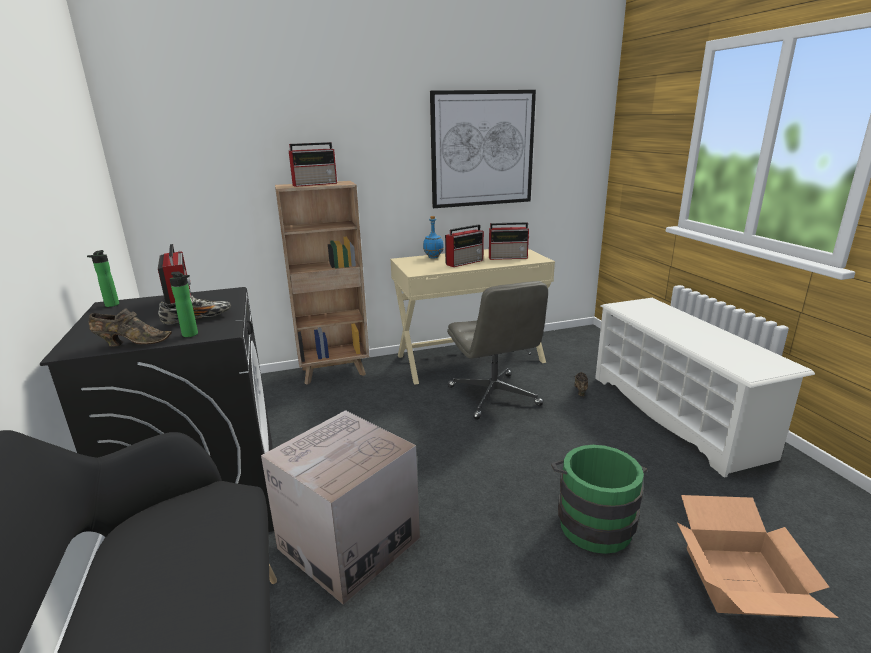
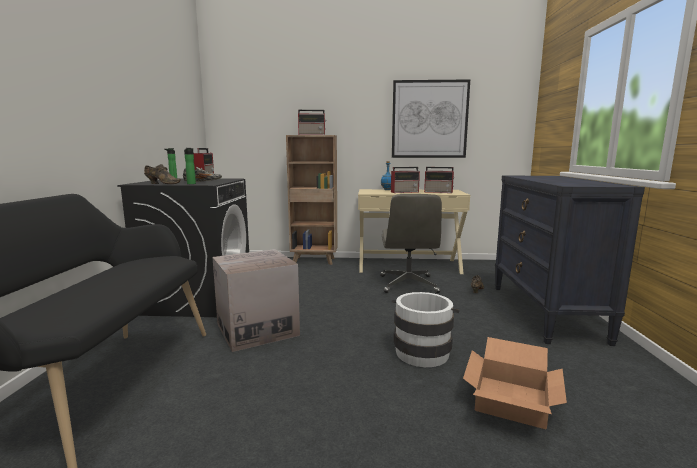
camera: 20 degrees right, 10 degrees down
green bucket [551,445,647,554] -> white bucket [392,292,460,367]
white shoe rack [595,298,815,478] -> black dresser [495,176,645,346]

